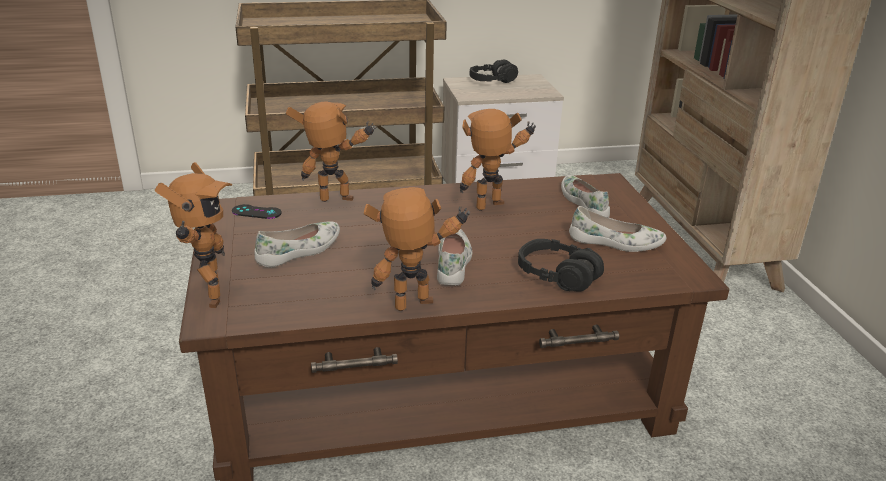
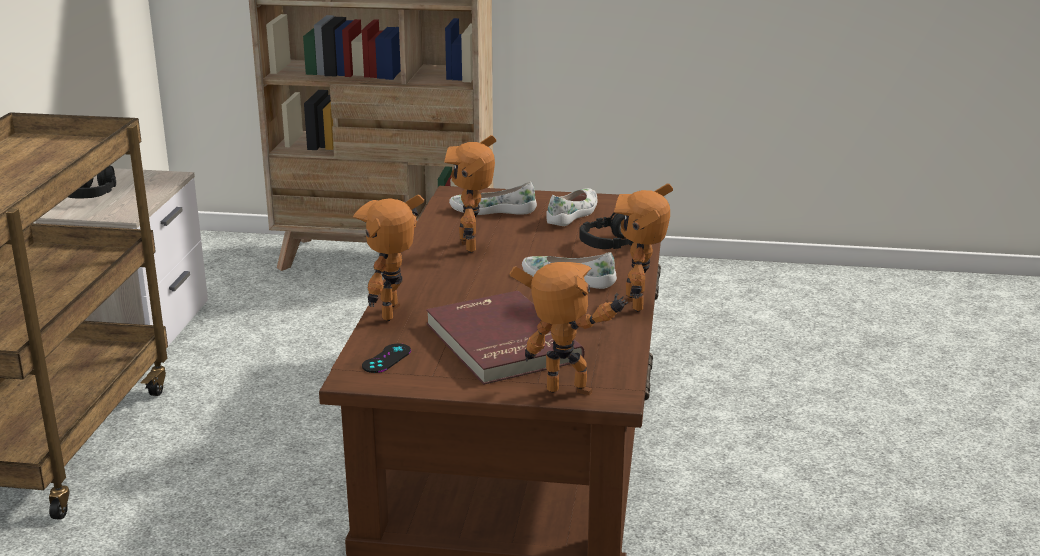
camera: 70 degrees left, 5 degrees down
white shoe [254,221,340,268] -> red book [426,291,585,385]

